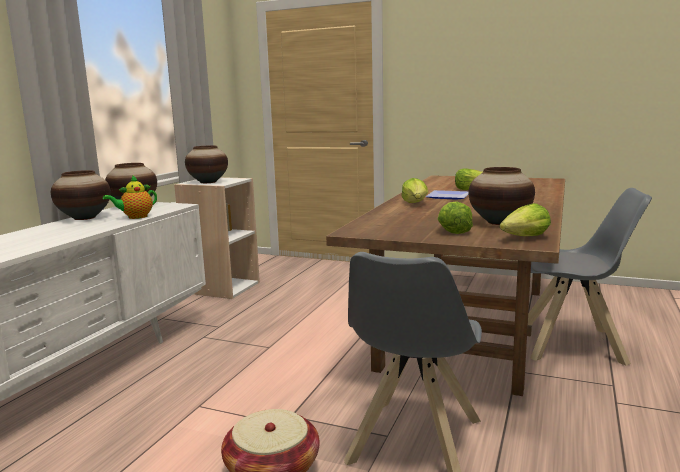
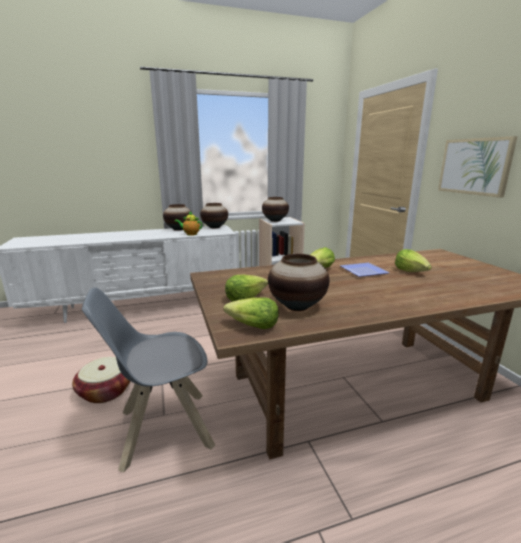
camera: 50 degrees right, 5 degrees up
grey chair [528,188,652,366] -> none
none -> picture [438,136,518,198]

